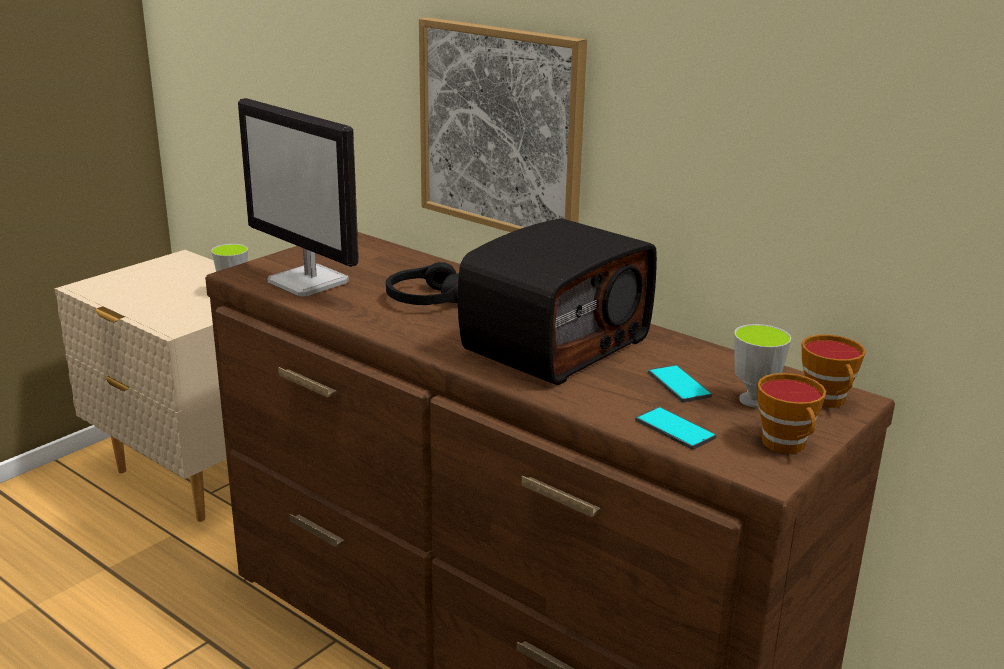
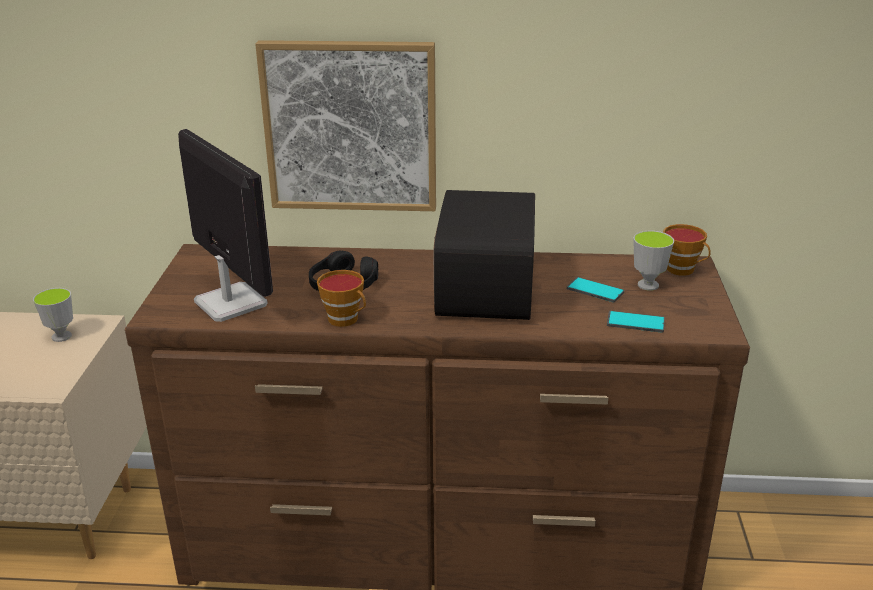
camera: 35 degrees left, 5 degrees up
monitor [238,98,359,296] -> monitor turned 135 degrees counterclockwise [178,129,273,322]
cup [757,373,826,454] -> cup moved to [317,270,366,327]

